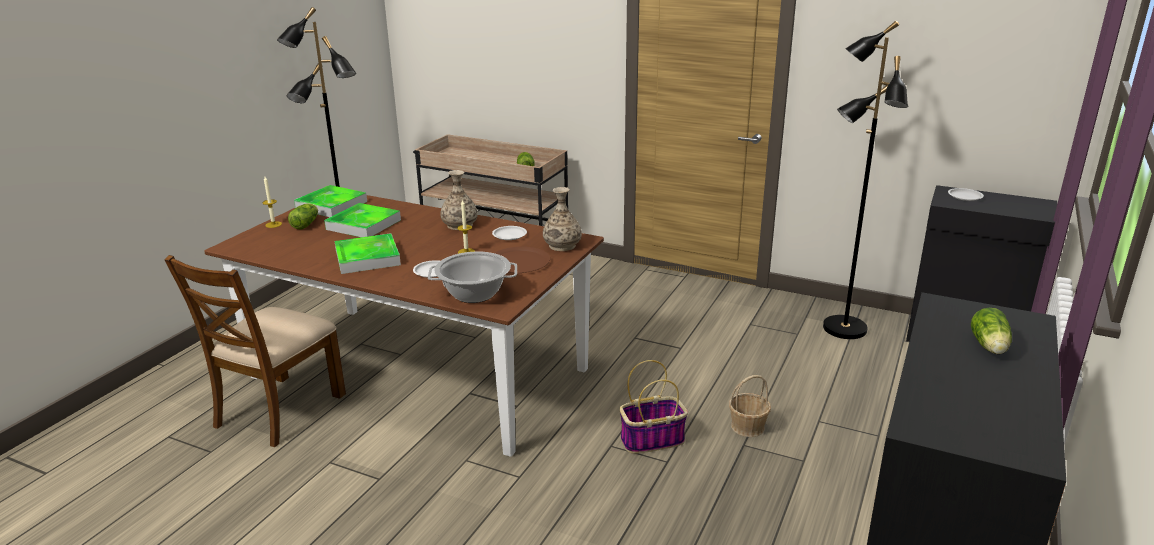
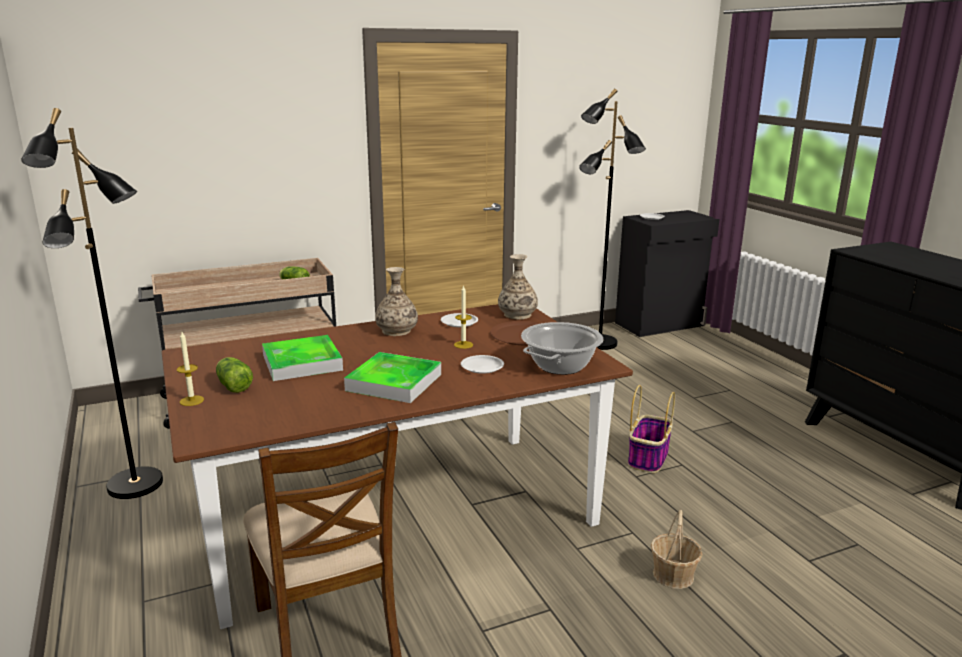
camera: 50 degrees left, 5 degrees down
tray [294,185,367,217] -> none
basket [729,375,771,437] -> basket moved to [651,510,703,589]
lettuce [971,308,1012,354] -> none

